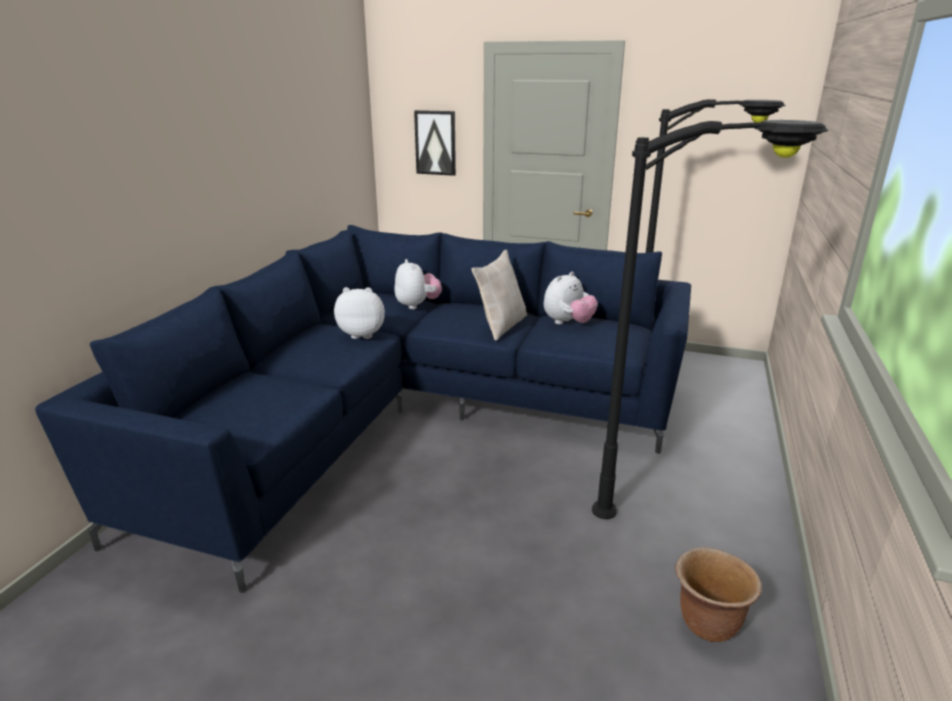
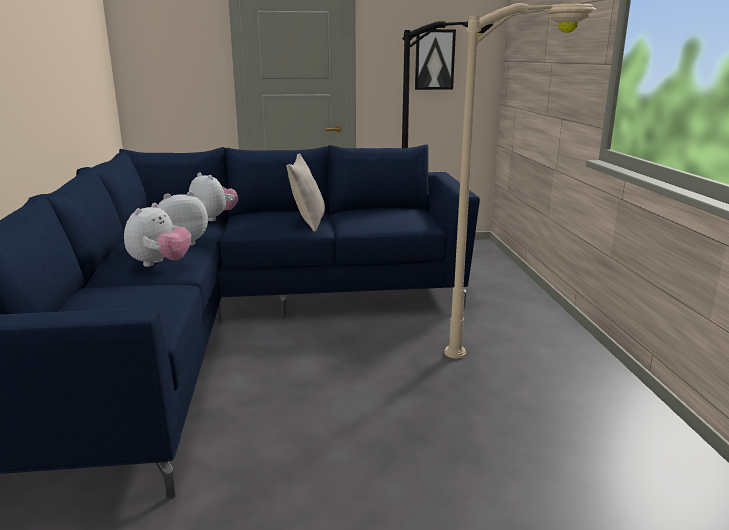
camera: 25 degrees left, 5 degrees down
picture [414,110,456,176] -> picture moved to [415,29,456,90]
plush toy [544,272,598,324] -> plush toy moved to [124,203,191,267]
black floor lamp [592,120,828,519] -> beige floor lamp [444,3,596,359]
brown planter [675,547,762,642] -> none

